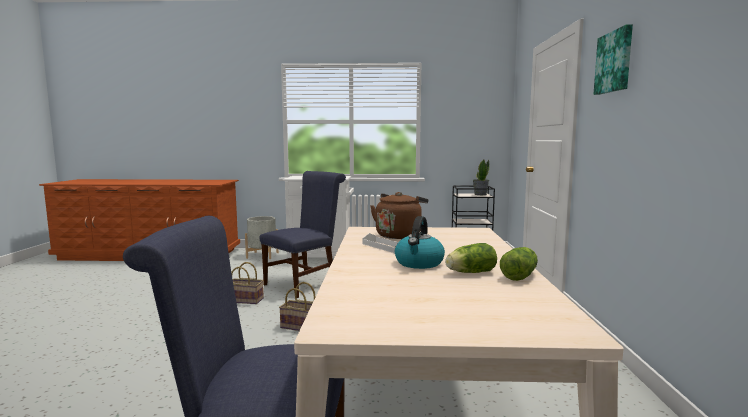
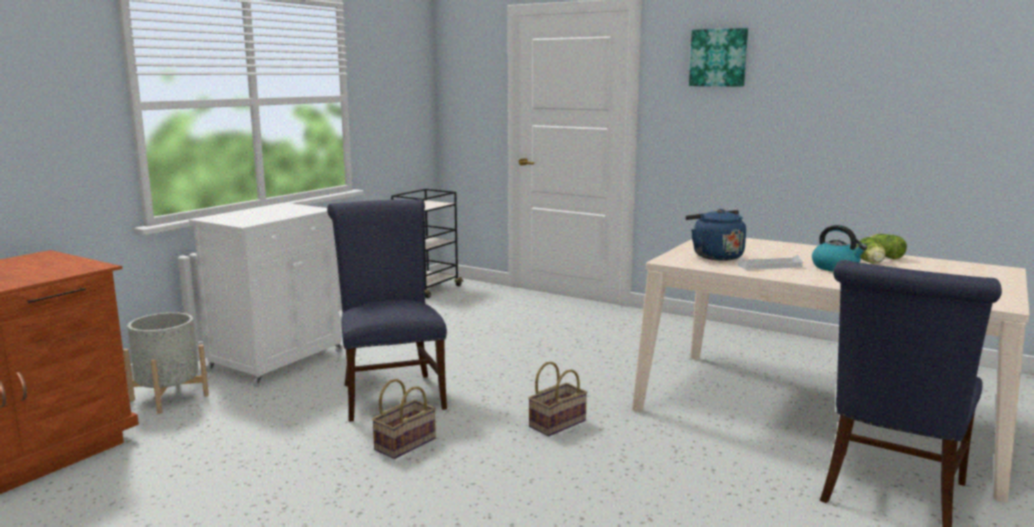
camera: 60 degrees left, 5 degrees up
brown kettle [370,192,428,239] -> blue kettle [685,209,746,261]
potted plant [473,159,489,195] -> none

